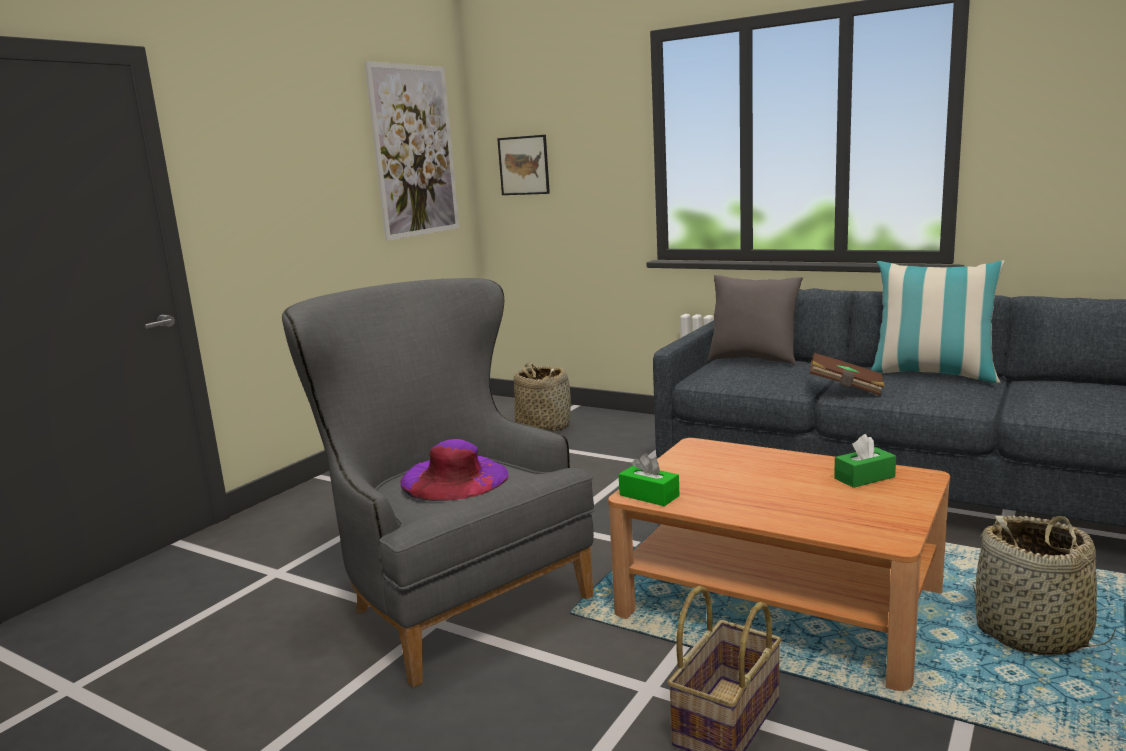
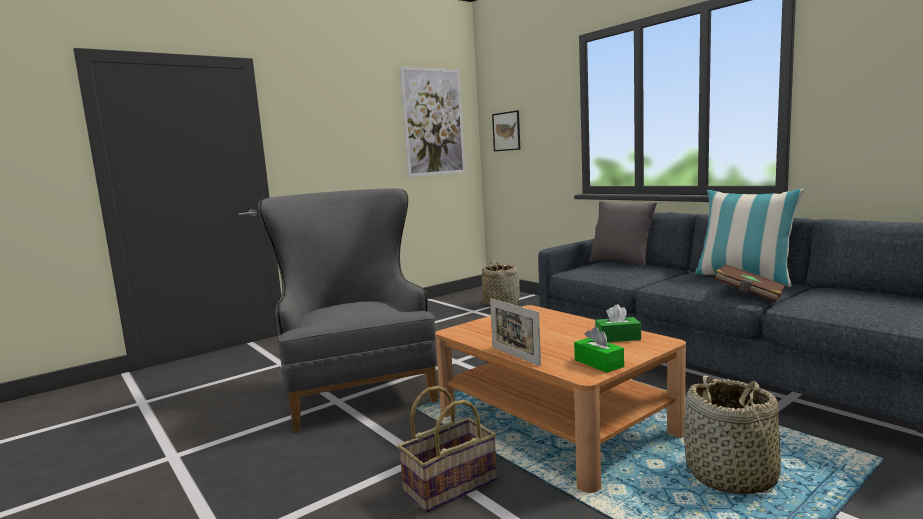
camera: 20 degrees right, 5 degrees down
purple hat [400,439,509,501] -> none
green tissue box [619,453,679,506] -> green tissue box moved to [574,327,624,373]
brown book [810,353,885,396] -> brown book moved to [714,264,786,302]
none -> picture frame [490,298,541,366]

